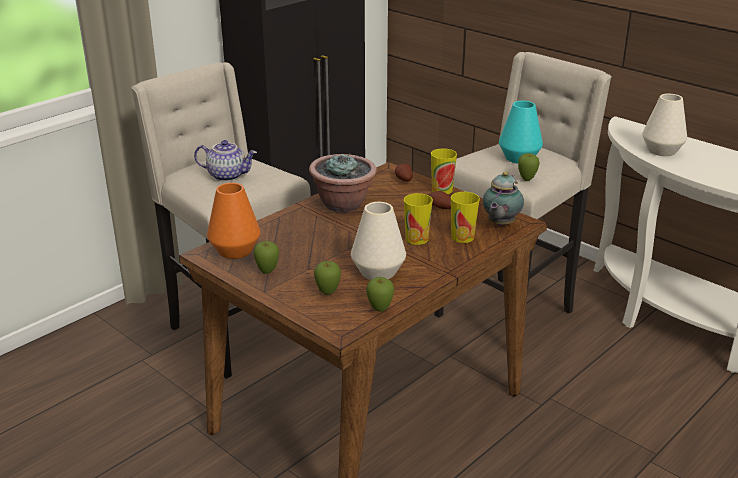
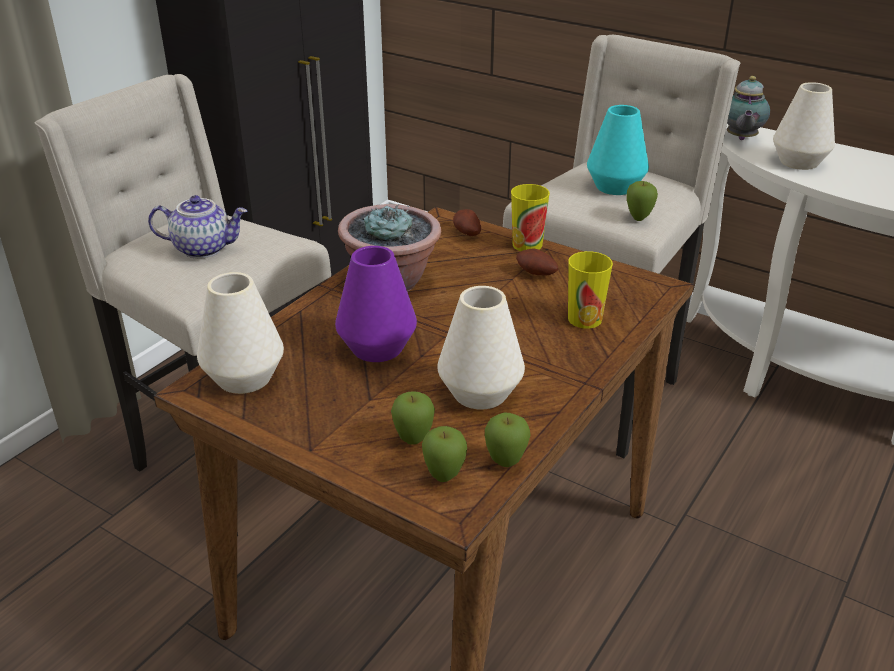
camera: 10 degrees left, 5 degrees up
orange vase [207,183,261,259] -> white vase [197,272,284,394]
apple [253,241,279,274] -> apple moved to [422,426,467,482]
cup [404,193,433,245] -> none
teapot [483,171,524,226] -> teapot moved to [727,76,770,140]
none -> purple vase [335,246,417,362]

